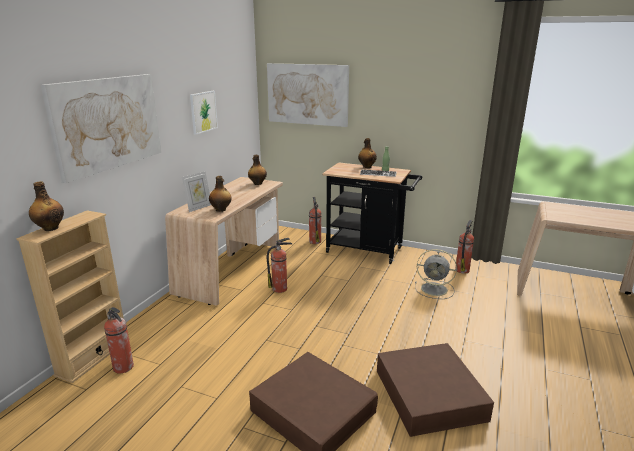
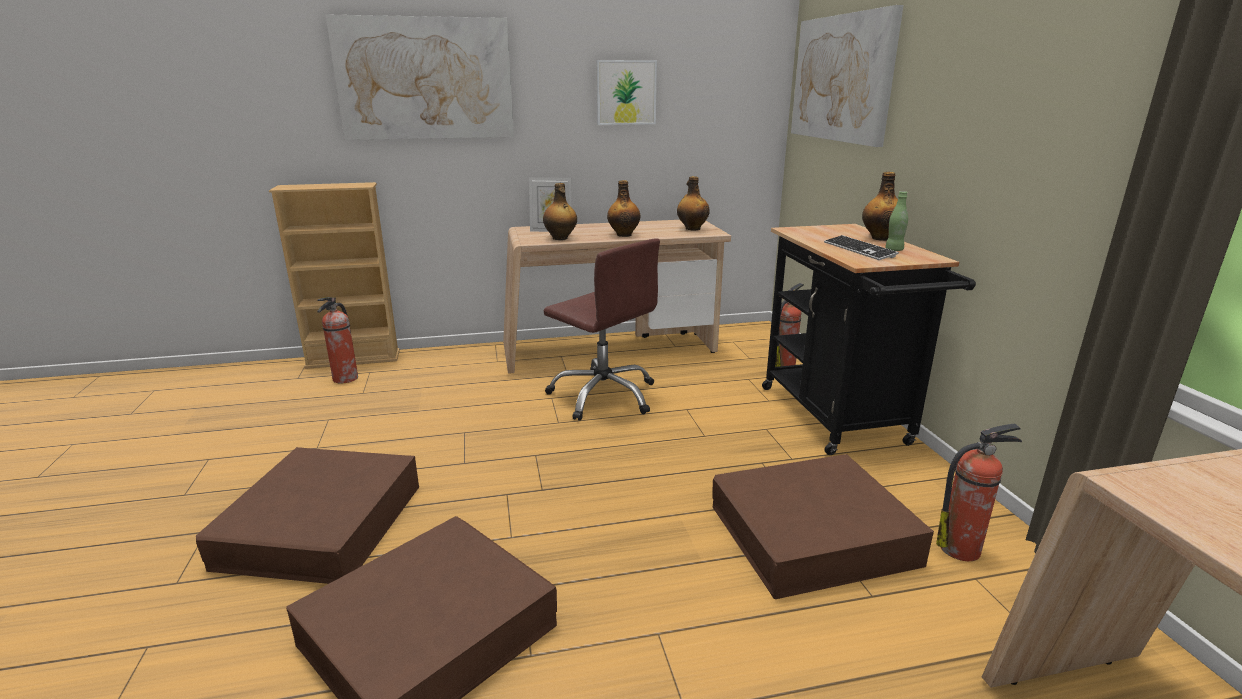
camera: 55 degrees right, 0 degrees up
bottle [29,181,64,231] -> bottle moved to [607,180,640,237]
fire extinguisher [267,238,292,293] -> brown office chair [544,238,660,421]
grey fan [415,249,457,299] -> brown storage box [712,454,934,599]

